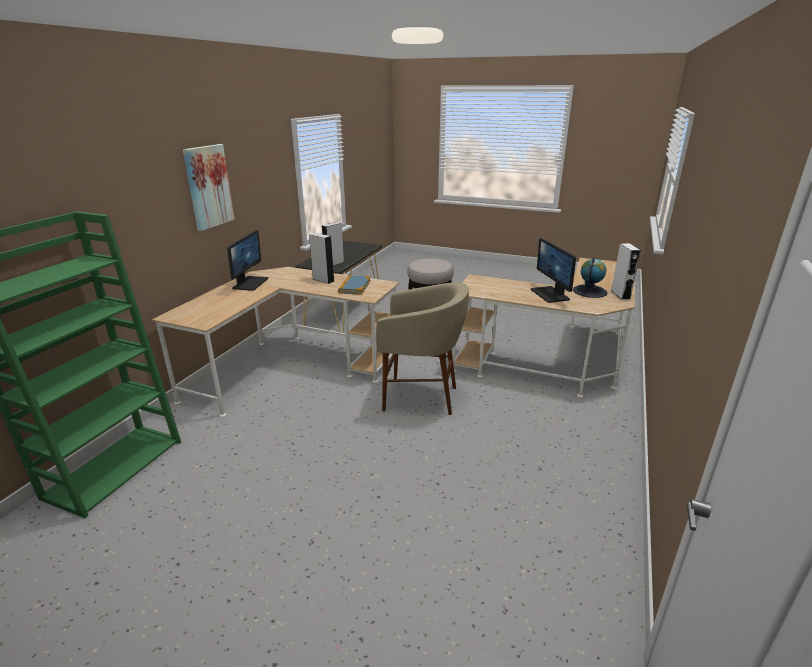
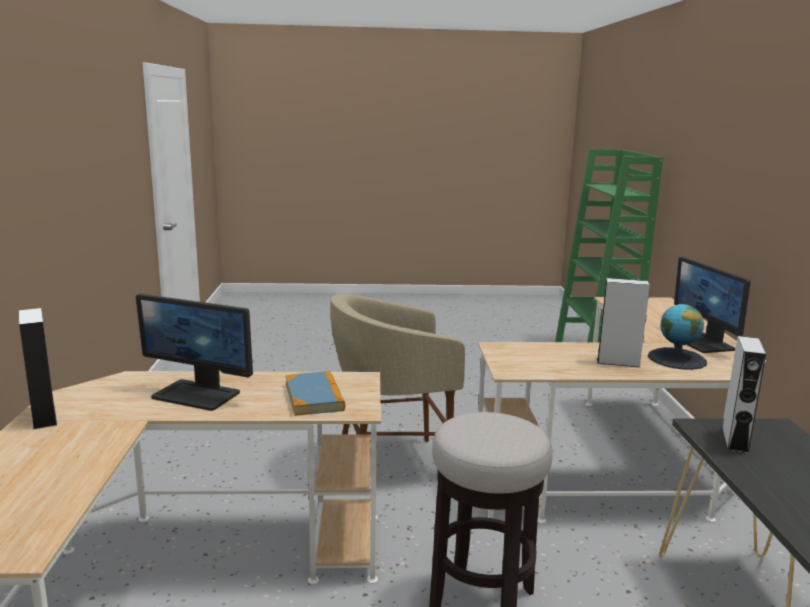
camera: 155 degrees right, 10 degrees down
picture [183,144,235,231] -> none
book [338,275,371,295] -> book moved to [285,371,345,416]
monitor [531,238,576,303] -> monitor turned 150 degrees clockwise [136,294,253,411]
globe [573,258,608,298] -> globe moved to [648,297,707,370]

